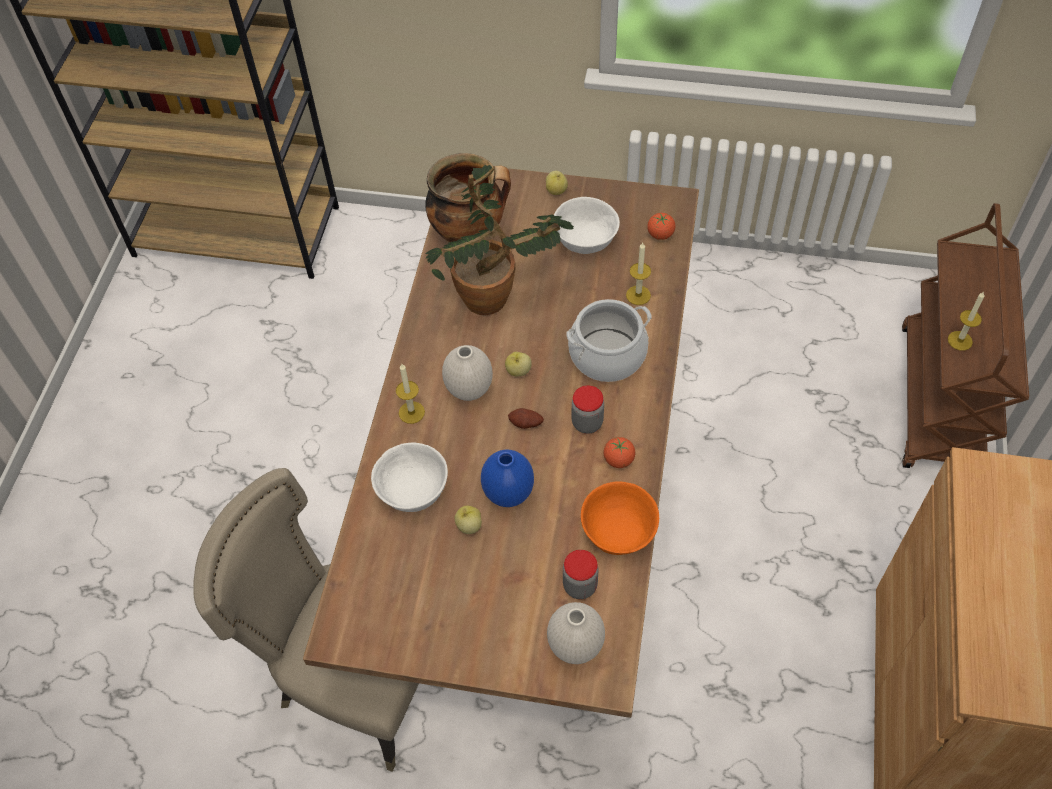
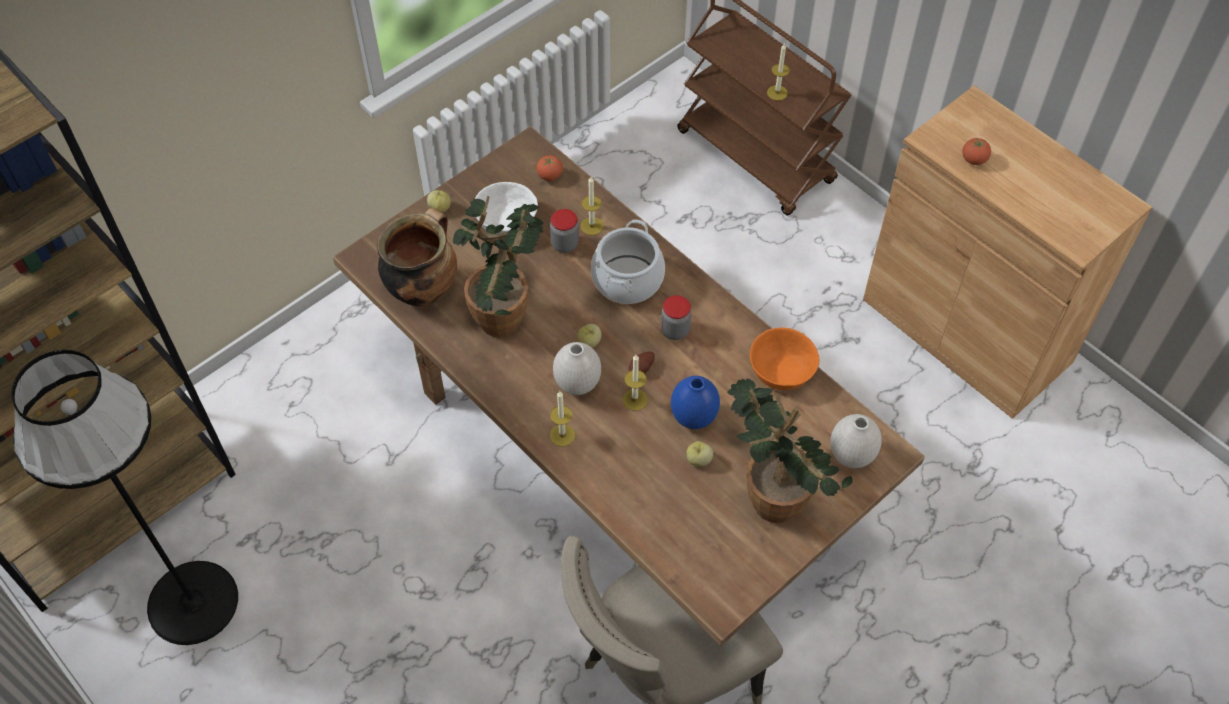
camera: 55 degrees left, 0 degrees up
white bowl [371,442,448,512] -> none
jar [563,550,598,599] -> jar moved to [550,209,579,253]
tomato [603,437,635,468] -> tomato moved to [962,138,991,165]
none -> black floor lamp [11,350,238,645]
none -> candle [622,355,648,411]
none -> potted plant [727,379,853,523]

